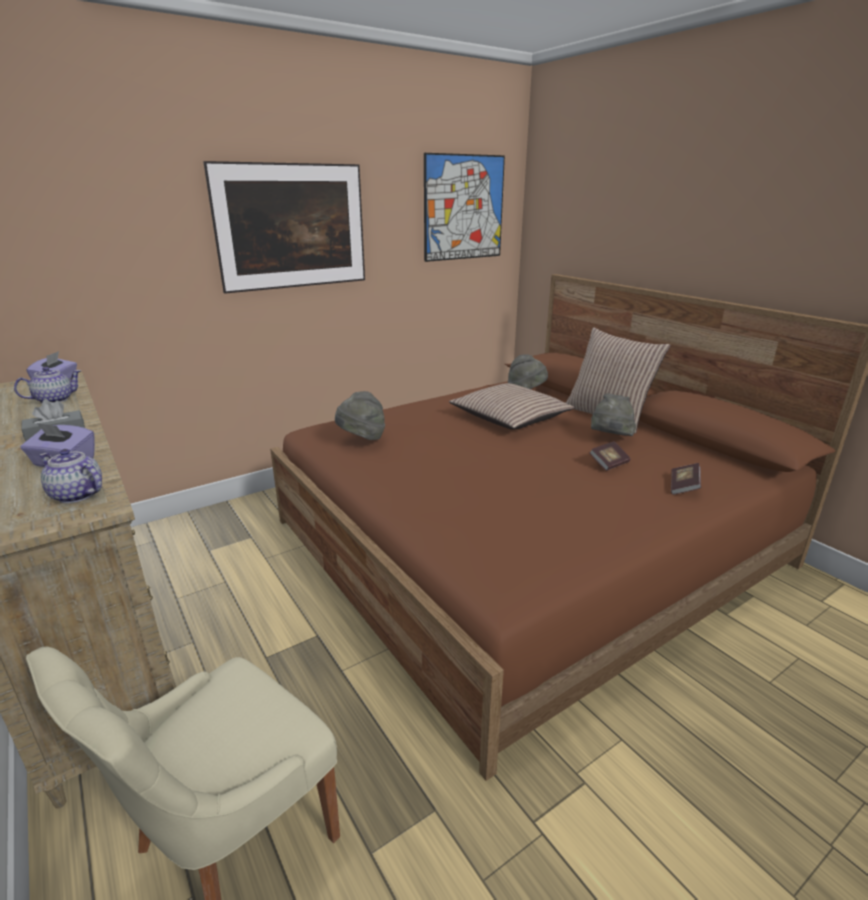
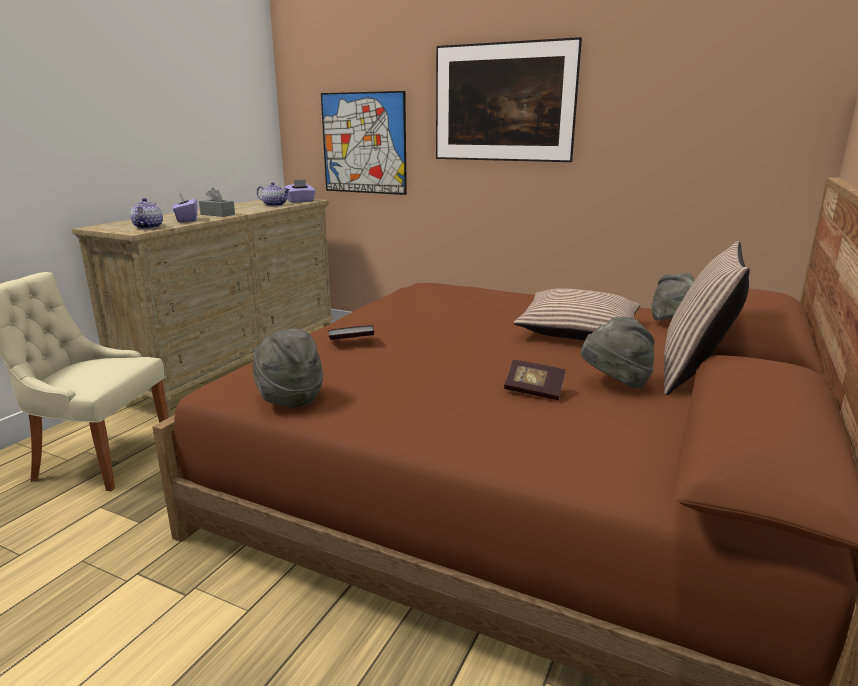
camera: 60 degrees right, 5 degrees down
grey hat [335,391,385,440] -> grey hat moved to [252,328,323,408]
picture [424,153,505,262] -> picture moved to [321,91,407,195]
book [671,463,701,495] -> book moved to [328,325,374,340]

